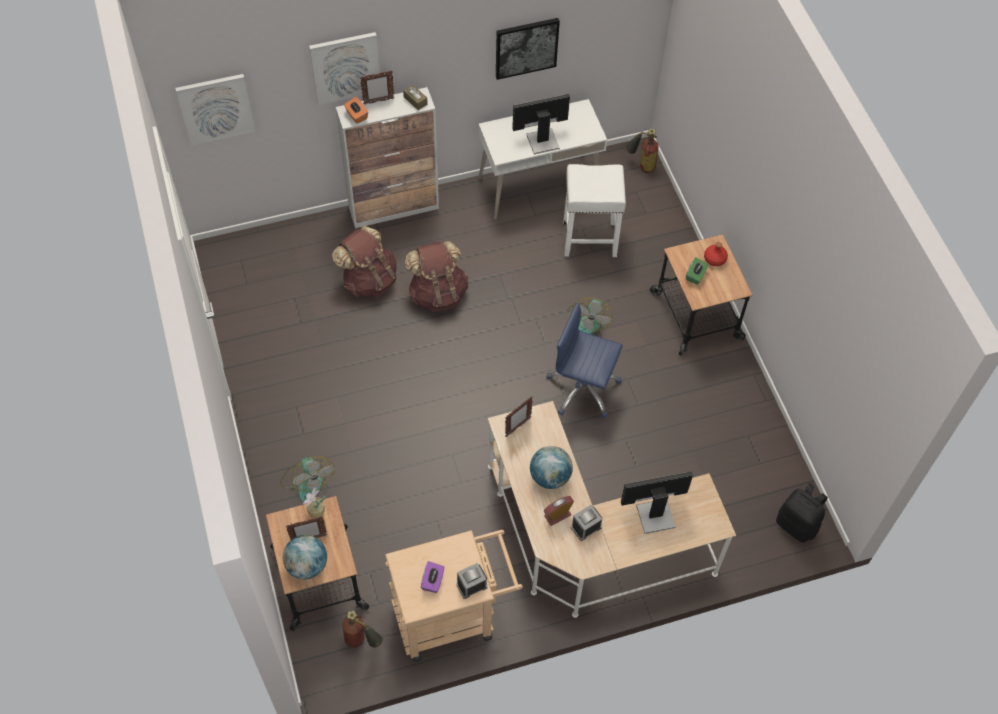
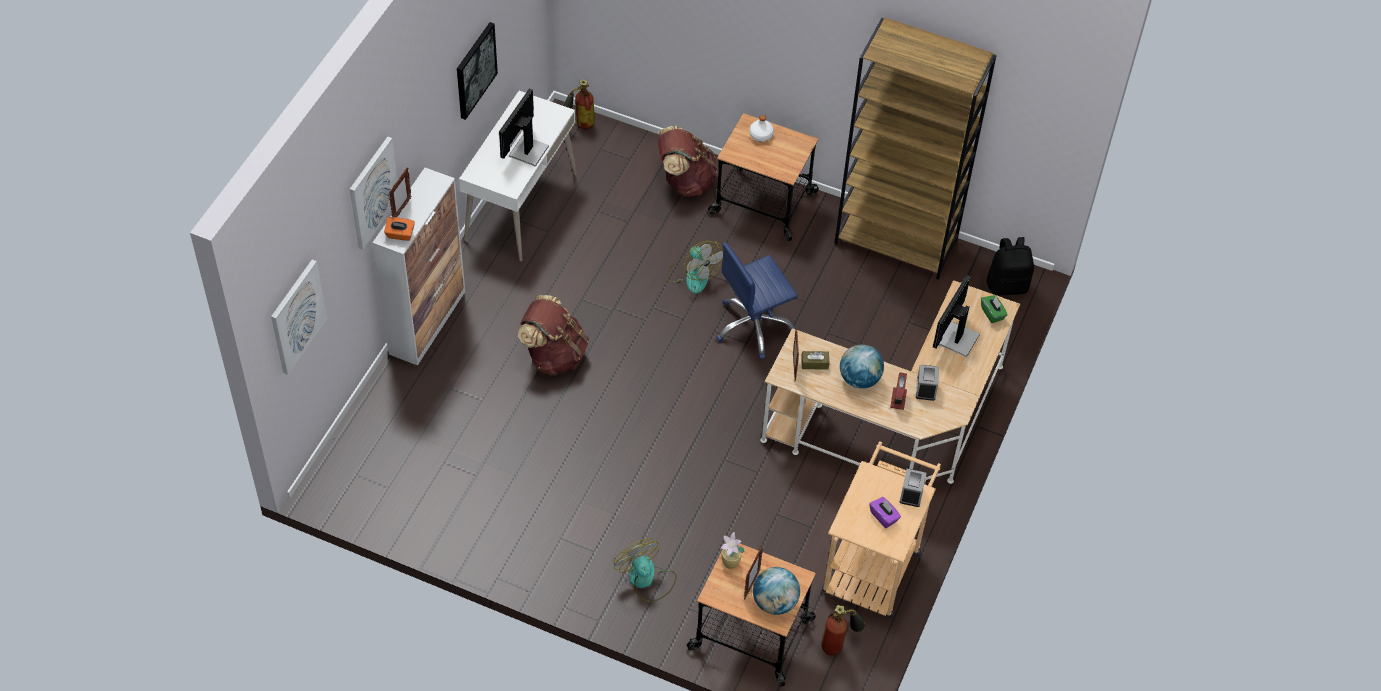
camera: 50 degrees left, 5 degrees down
fan [280,456,334,502] -> fan turned 135 degrees counterclockwise [614,538,677,602]
brown backpack [332,226,396,297] -> brown backpack moved to [658,126,718,196]
brown tissue box [403,85,428,110] -> brown tissue box moved to [801,351,829,370]
white stool [563,164,626,257] -> none
green tissue box [686,257,708,284] -> green tissue box moved to [981,295,1008,323]
red bottle [704,242,728,266] -> white bottle [749,115,774,142]
none -> brown bookcase [835,18,997,280]

